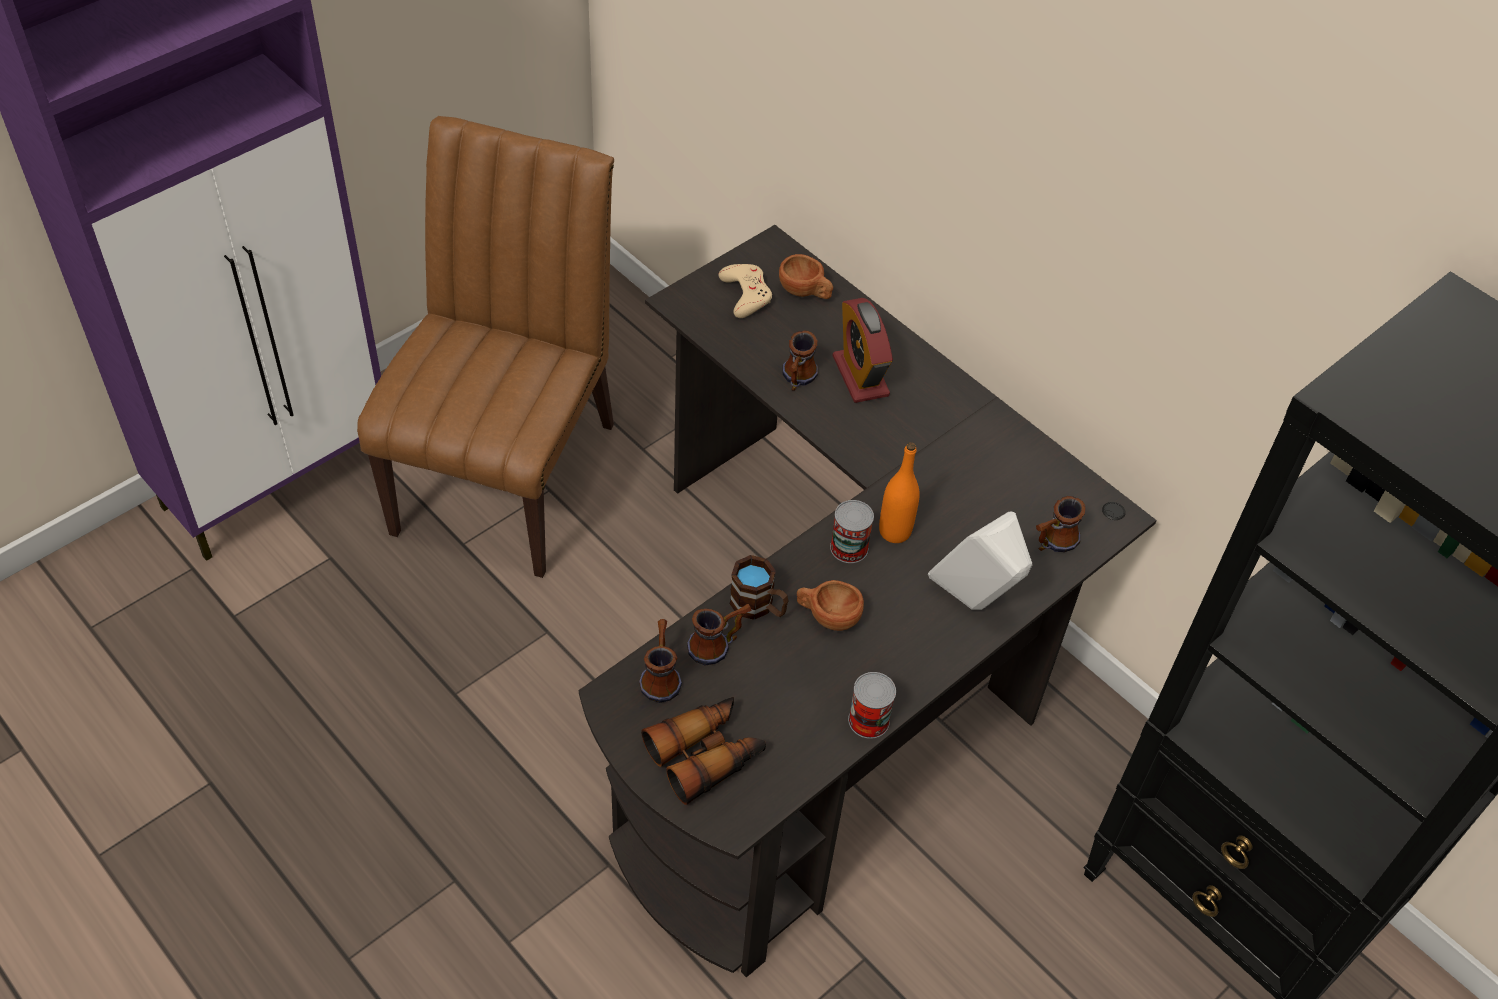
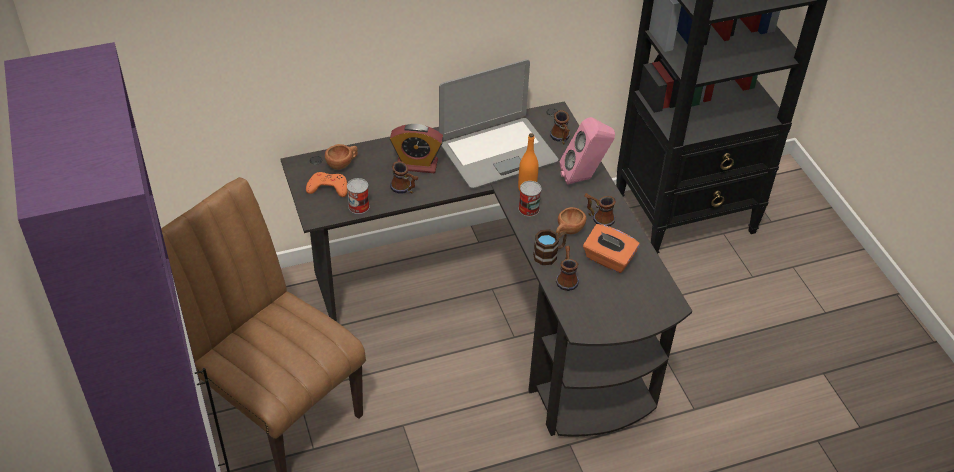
camera: 65 degrees left, 5 degrees down
mug [639,619,682,703] -> mug moved to [584,193,616,226]
binoculars [641,697,766,805] -> none
beige game controller [718,264,772,318] -> orange game controller [306,172,348,197]
can [848,672,896,739] -> can moved to [347,178,370,214]
white speaker [928,512,1033,610] -> pink speaker [560,117,615,185]
none -> laptop [439,59,558,189]
none -> orange tissue box [583,224,639,273]

